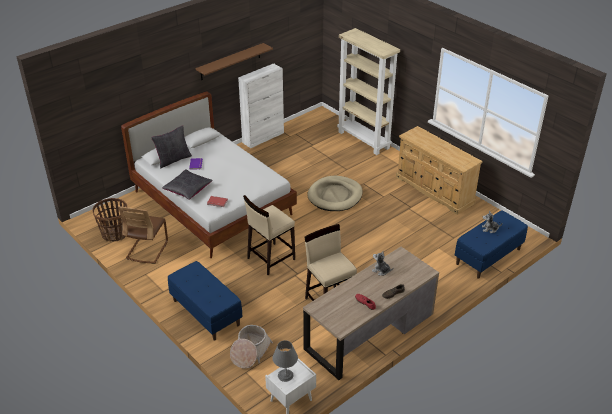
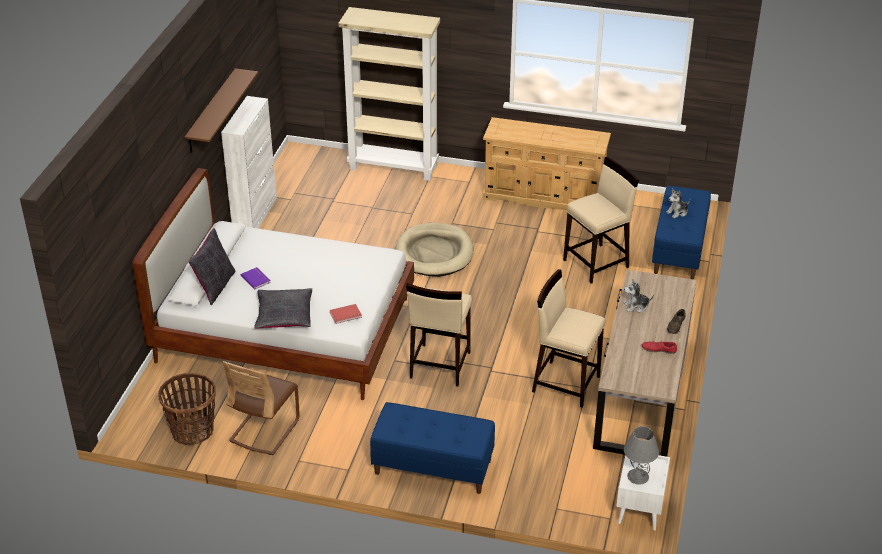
camera: 35 degrees left, 0 degrees up
brown chair [118,206,168,264] -> brown chair turned 45 degrees clockwise [223,361,300,455]
basket [230,325,273,369] -> none
none -> beige stool [563,157,639,284]

